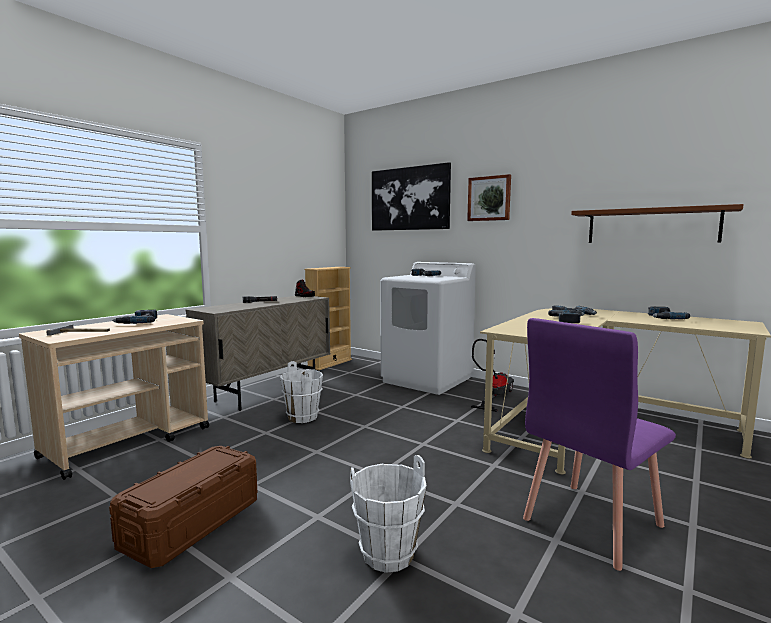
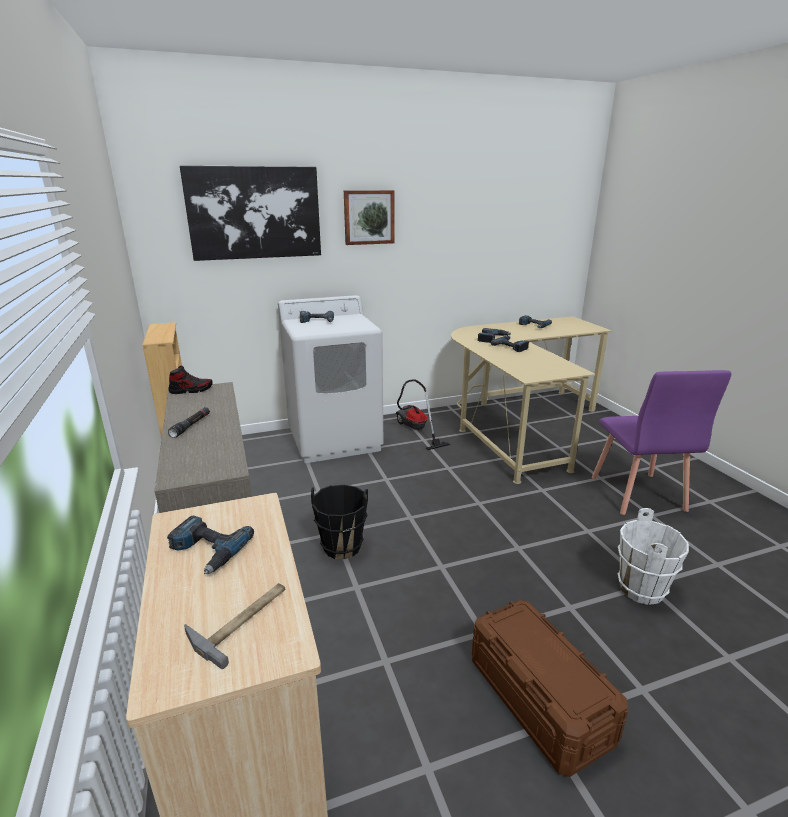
camera: 55 degrees left, 15 degrees up
white bucket [280,361,323,423] -> black bucket [311,485,368,559]
brown shelf [571,204,744,243] -> none

